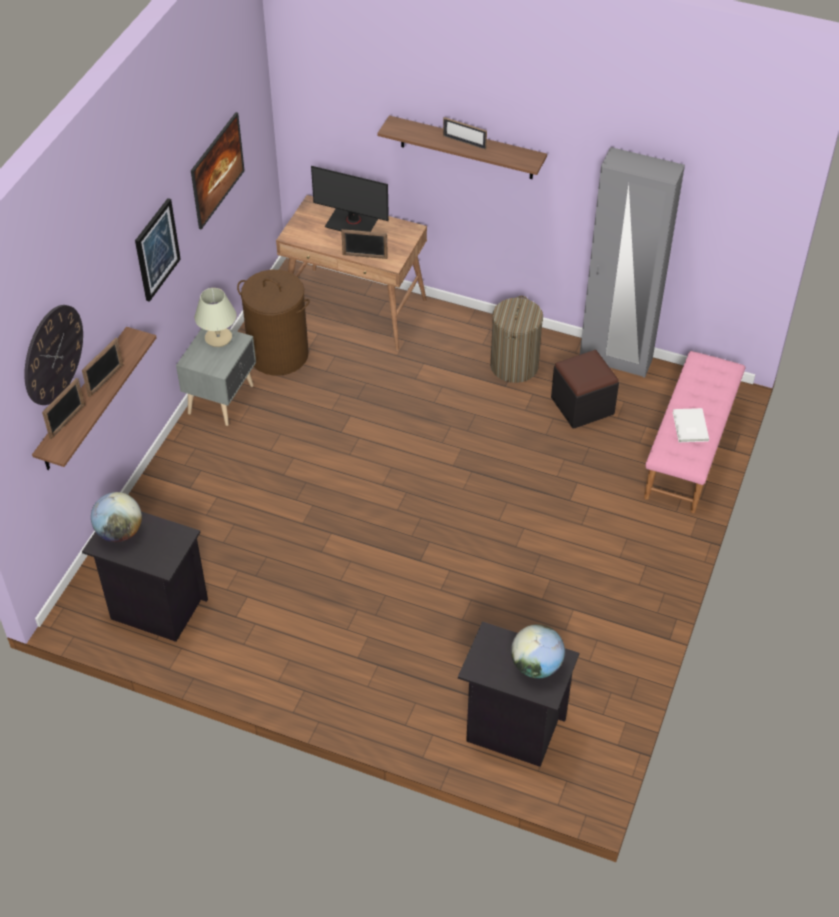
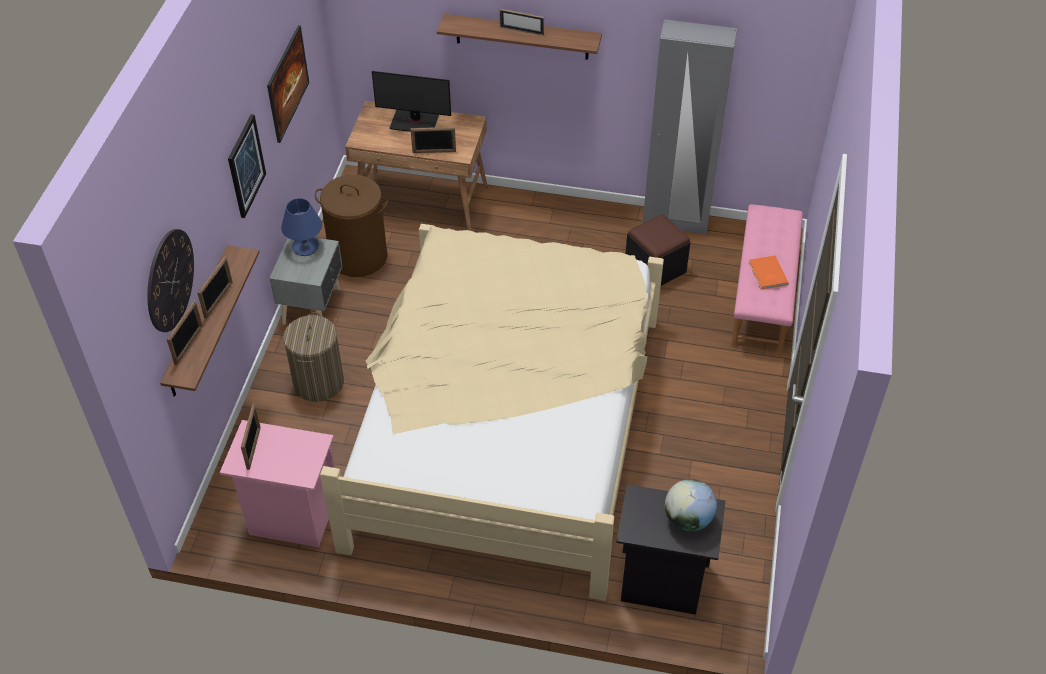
camera: 10 degrees left, 0 degrees up
black nightstand [82,512,208,642] -> pink nightstand [220,420,335,547]
globe [91,492,142,542] -> picture frame [241,404,261,470]
beige table lamp [195,288,236,347] -> blue table lamp [281,198,322,256]
laundry basket [490,296,543,383] -> laundry basket moved to [283,312,344,402]
white book [673,408,709,442] -> orange book [748,255,789,290]
none -> beige bed [320,224,664,601]

